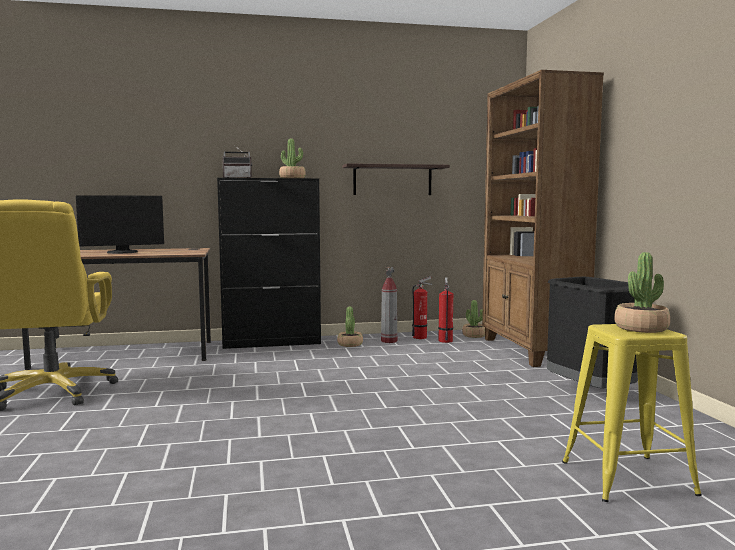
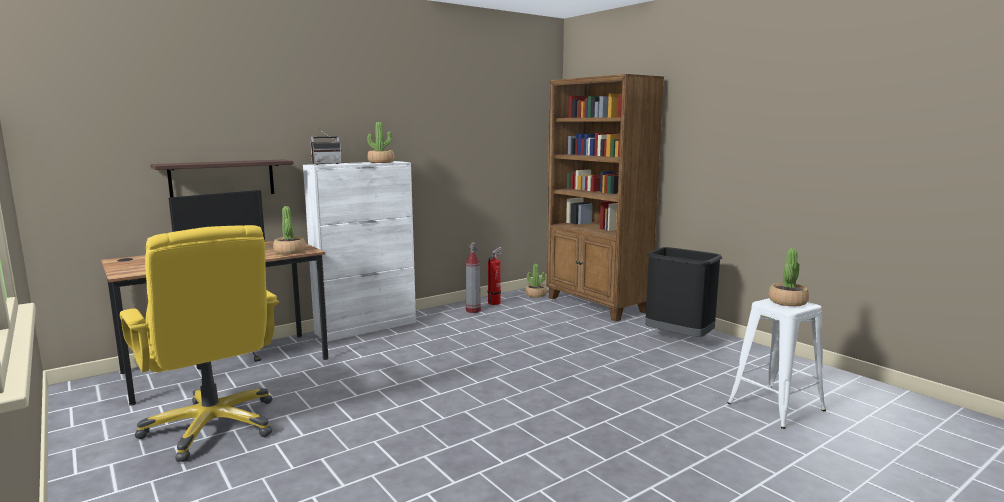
camera: 25 degrees left, 5 degrees up
black cabinet [217,178,321,349] -> white cabinet [303,161,416,342]
potted plant [337,306,363,347] -> potted plant moved to [273,206,306,255]
shelf [342,163,450,195] -> shelf moved to [150,159,294,197]
fire extinguisher [438,277,453,343] -> none
yellow stool [562,324,702,502] -> white stool [728,298,826,429]

